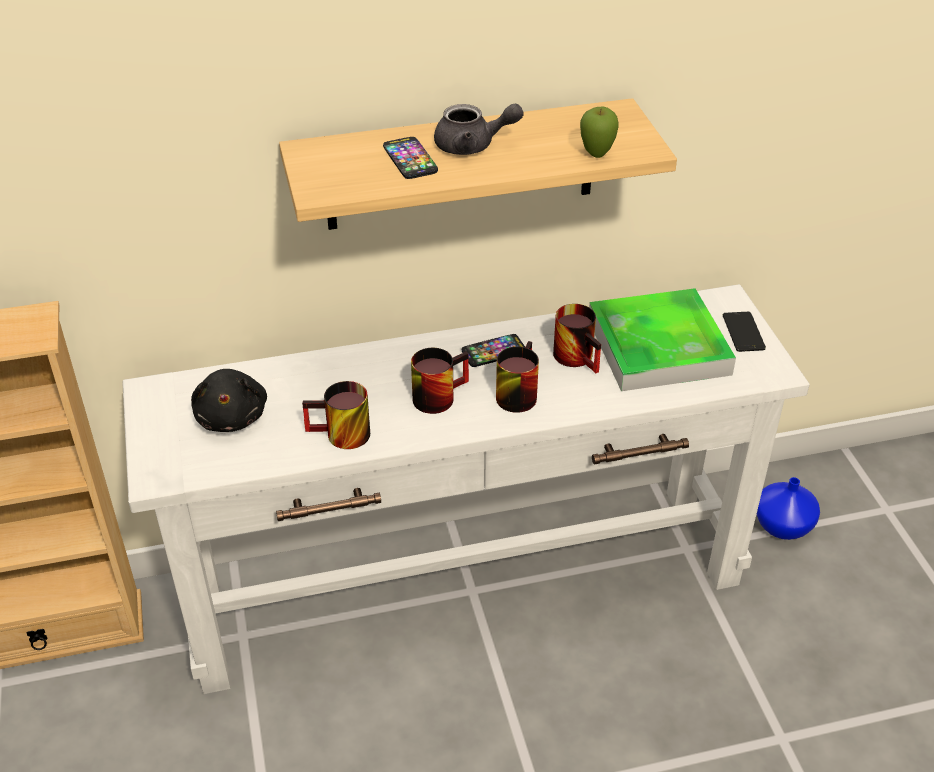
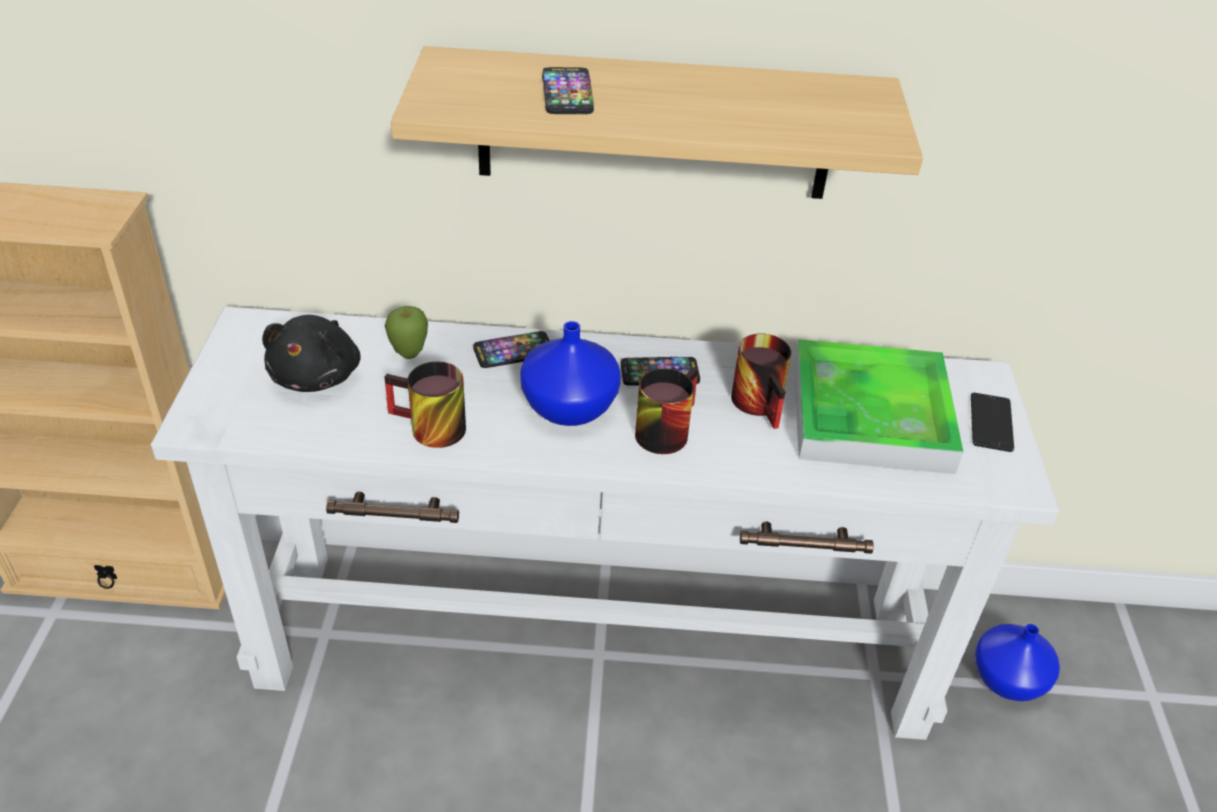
camera: 15 degrees right, 0 degrees up
mug [411,348,469,414] -> blue vase [520,321,621,426]
grey teapot [434,103,524,155] -> none
apple [580,107,619,158] -> apple moved to [385,306,428,359]
none -> phone [473,331,550,368]

